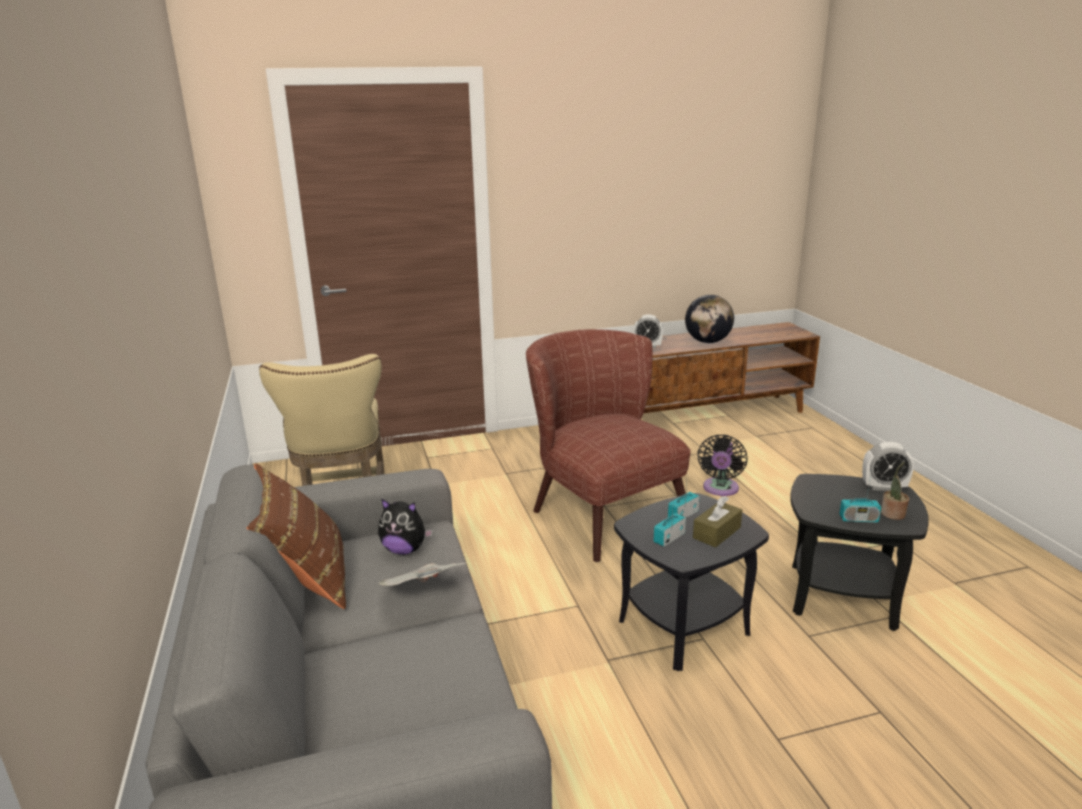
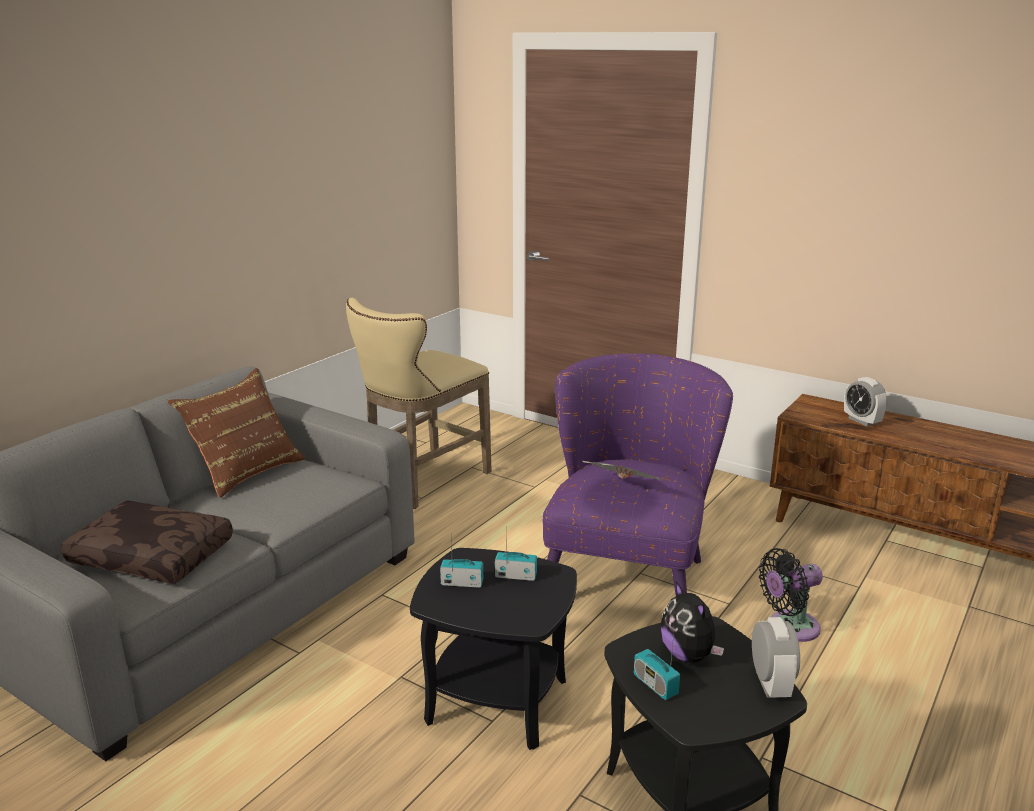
camera: 50 degrees right, 0 degrees up
plush toy [378,499,433,555] -> plush toy moved to [660,581,724,663]
newspaper [379,563,465,586] -> newspaper moved to [582,461,661,480]
brown armchair [526,329,691,562] -> purple armchair [543,353,733,595]
globe [685,295,734,343] -> none
brown tissue box [693,496,742,548] -> none
alarm clock [862,442,914,491] -> alarm clock turned 150 degrees counterclockwise [752,617,800,698]
potted plant [881,462,909,520] -> none
none -> brown pillow [61,501,233,584]

